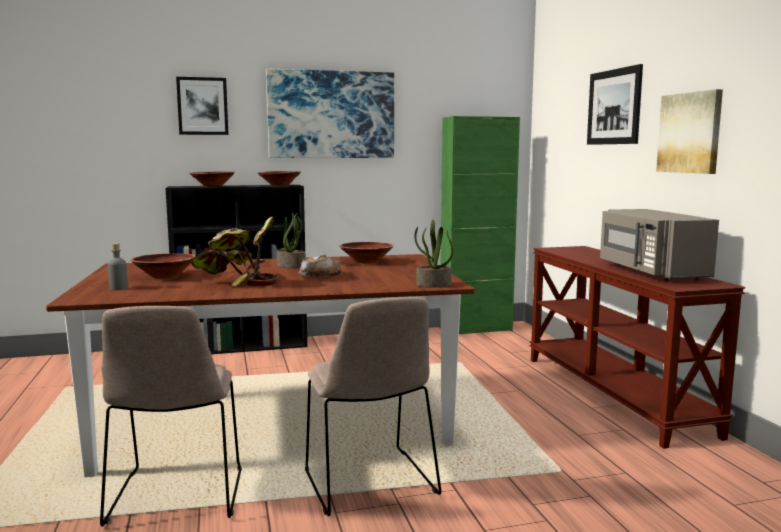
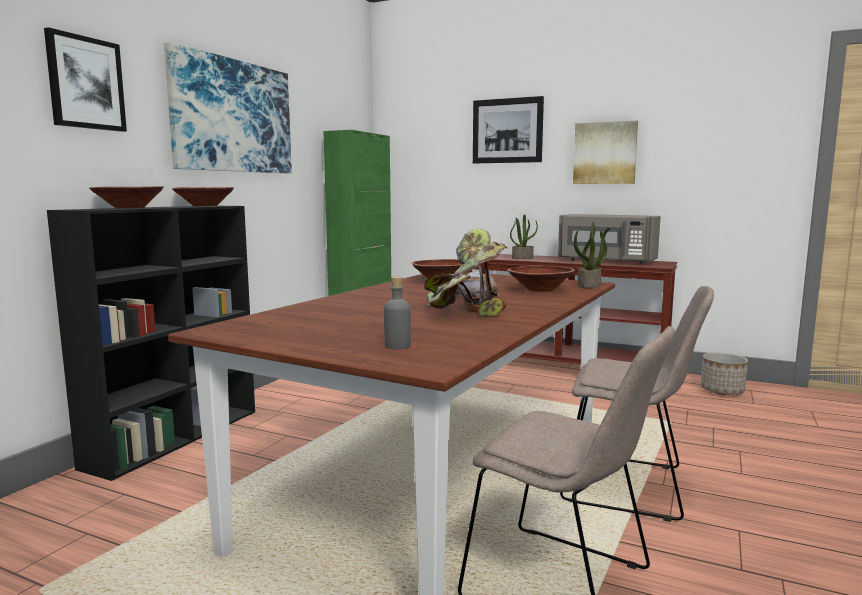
camera: 50 degrees left, 0 degrees up
brown bowl [130,254,195,279] -> brown bowl moved to [507,265,575,292]
potted plant [277,210,305,268] -> potted plant moved to [510,214,538,259]
none -> planter [701,353,748,395]

